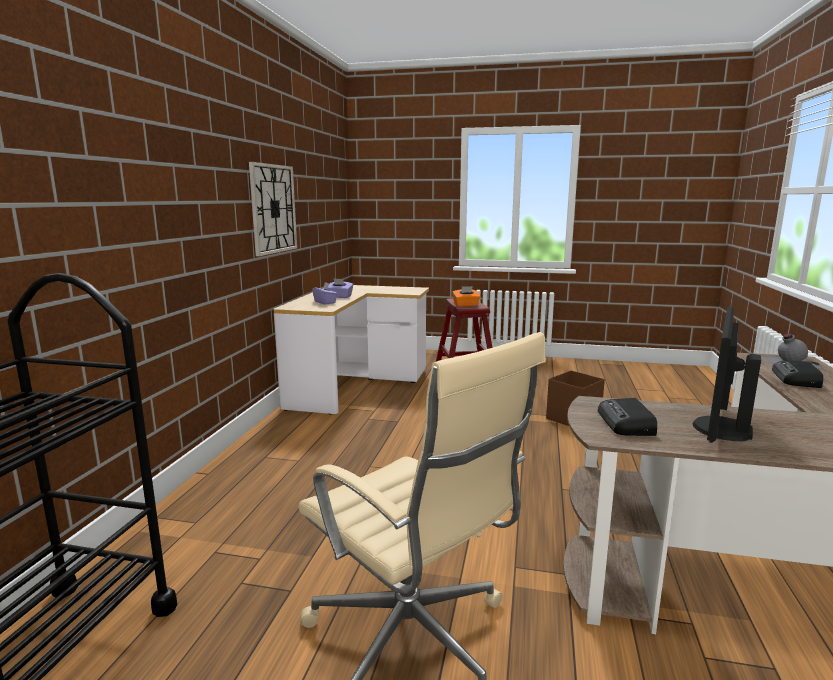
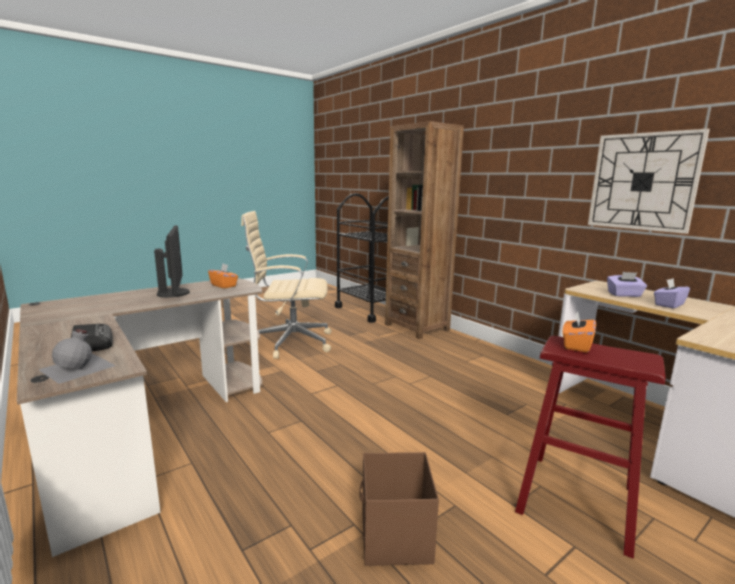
camera: 130 degrees right, 0 degrees up
radio [598,398,657,436] -> orange tissue box [208,264,238,289]
none -> brown bookcase [385,121,464,339]

